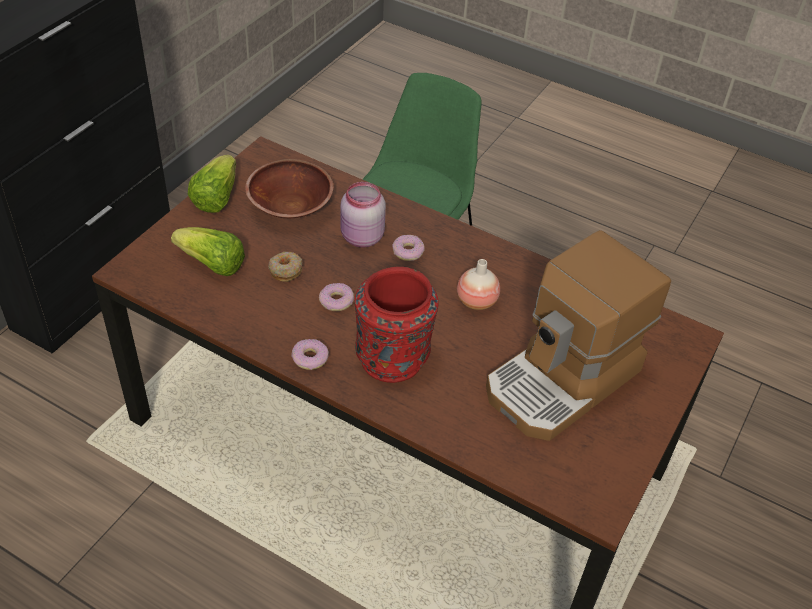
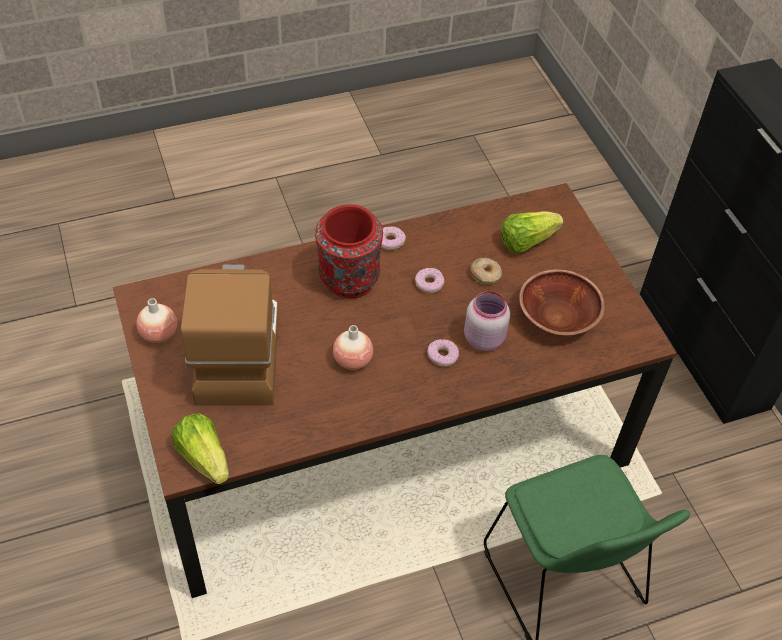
camera: 130 degrees right, 5 degrees up
lettuce [188,155,236,213] -> lettuce moved to [172,413,229,484]
none -> vase [136,298,177,343]

